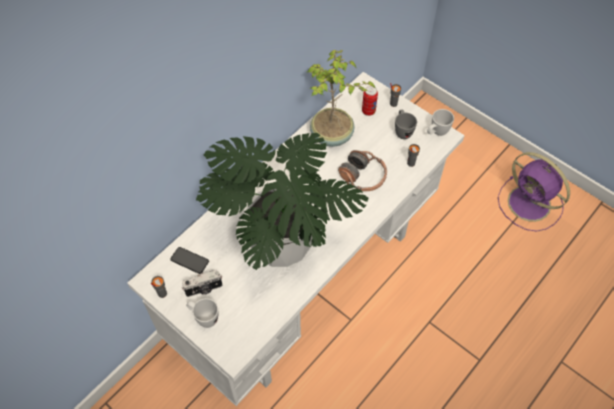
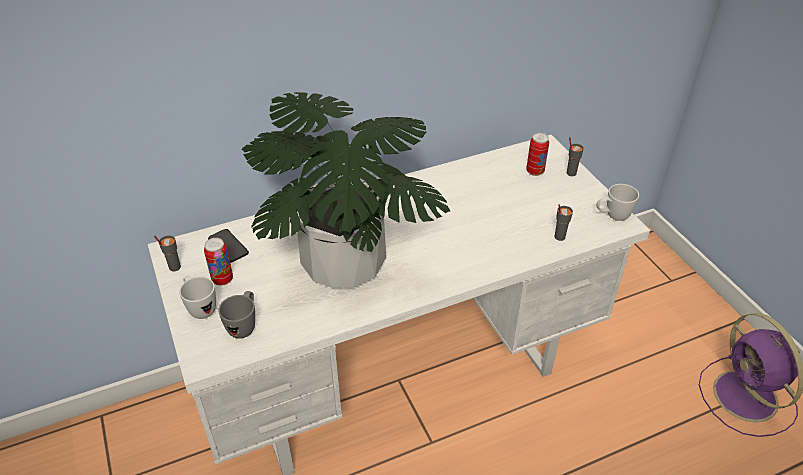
camera: 25 degrees right, 15 degrees down
camera [182,270,222,297] -> can [204,238,233,286]
potted plant [307,50,376,147] -> none
headphones [338,150,387,191] -> none
grey mug [395,110,417,139] -> grey mug moved to [218,291,255,339]

